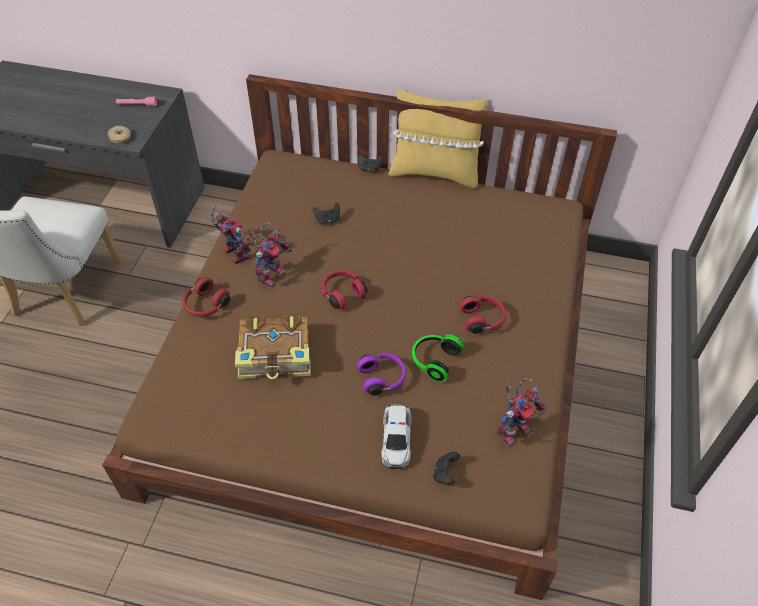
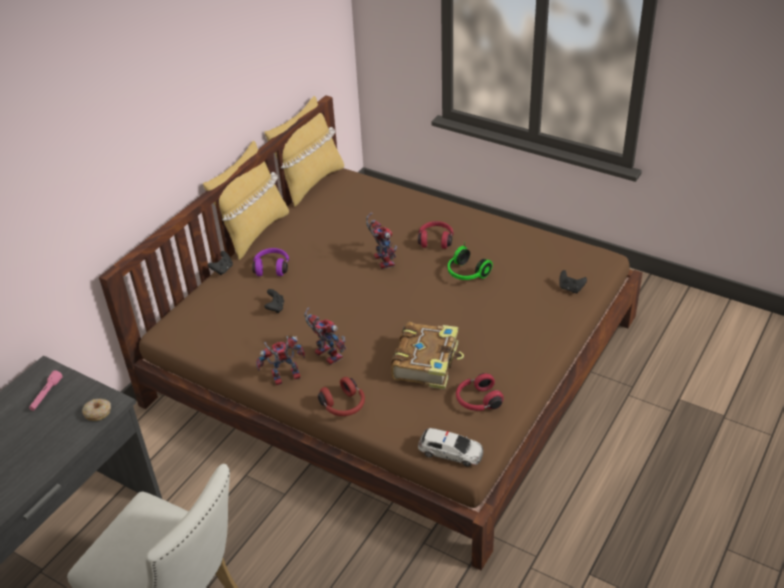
camera: 70 degrees left, 10 degrees down
red headphones [321,270,367,310] -> red headphones moved to [456,373,504,411]
purple headphones [357,353,406,396] -> purple headphones moved to [252,248,289,276]
toy car [381,404,412,469] -> toy car moved to [418,428,483,467]
toy robot [497,378,546,446] -> toy robot moved to [366,212,398,269]
none -> yellow pillow [265,96,344,207]

